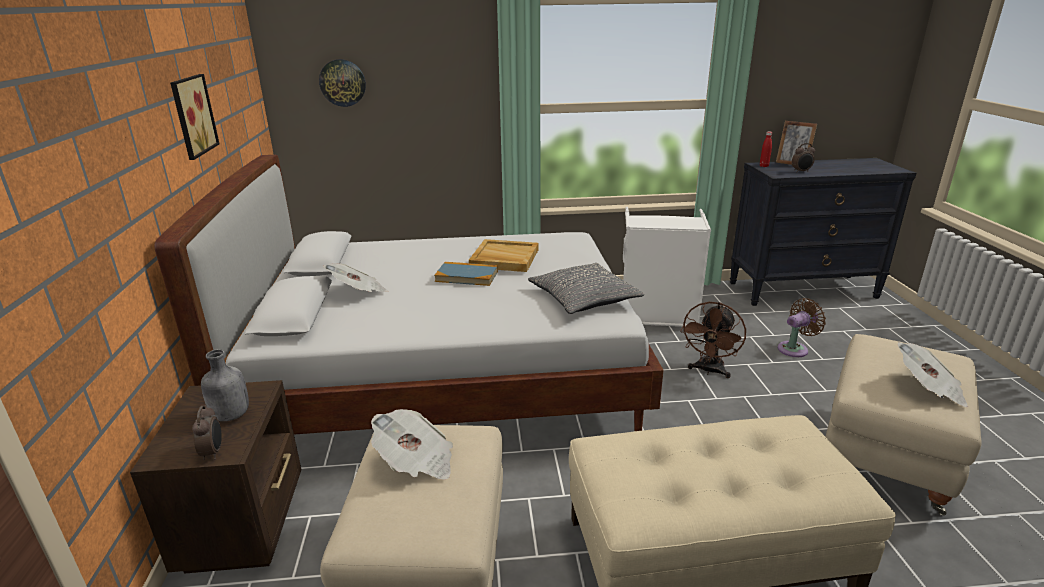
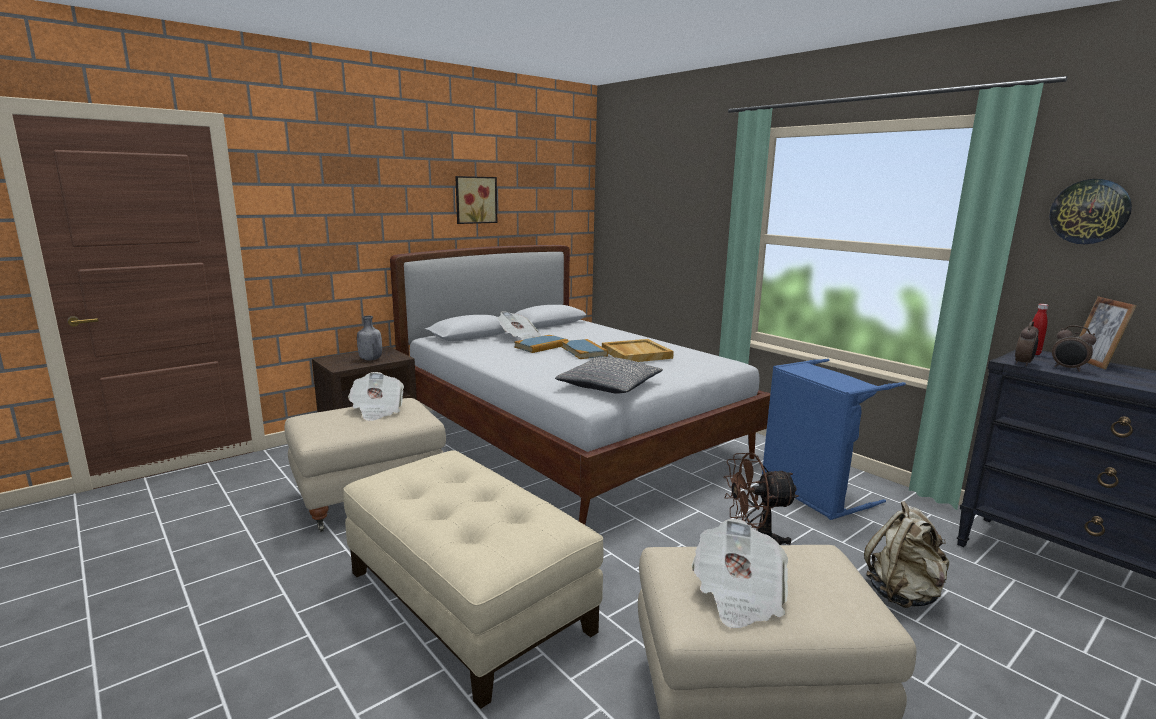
camera: 55 degrees right, 10 degrees down
alarm clock [192,405,222,460] -> alarm clock moved to [1015,321,1039,366]
wall clock [319,59,366,107] -> wall clock moved to [1050,179,1132,244]
white laundry basket [623,207,711,327] -> blue laundry basket [762,358,906,520]
brown fan [778,298,826,357] -> beige backpack [864,501,949,608]
none -> book [514,335,568,353]

